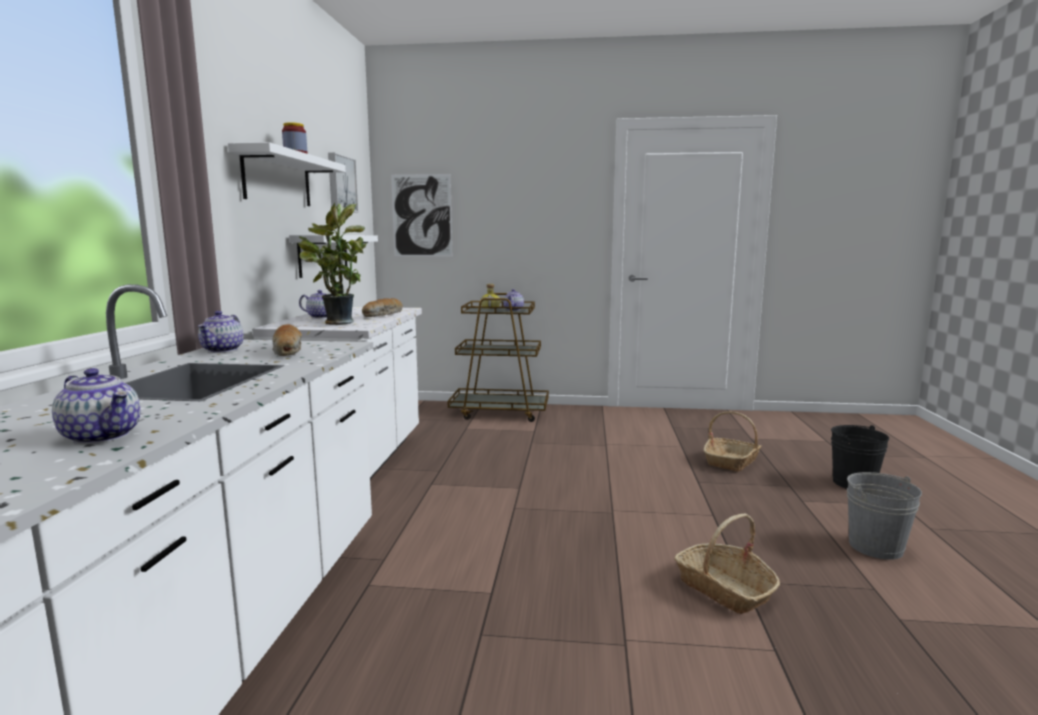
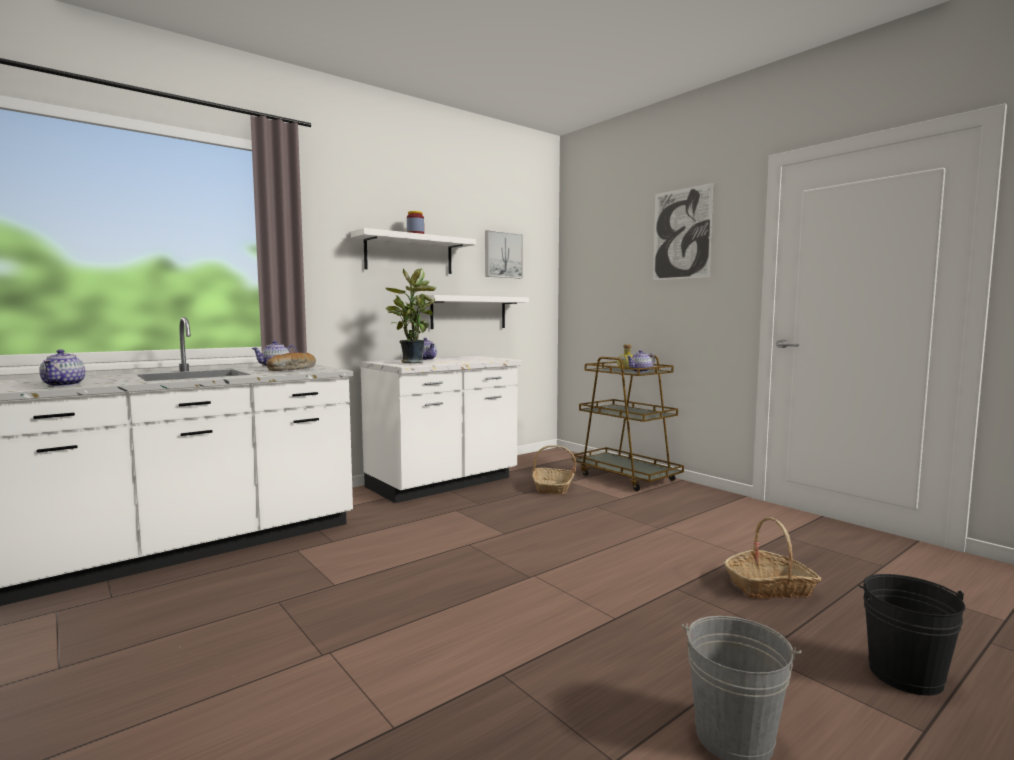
camera: 45 degrees right, 5 degrees down
bread [362,298,403,317] -> none
picture [391,174,452,257] -> picture moved to [653,183,713,280]
basket [674,514,780,614] -> basket moved to [532,445,576,495]

